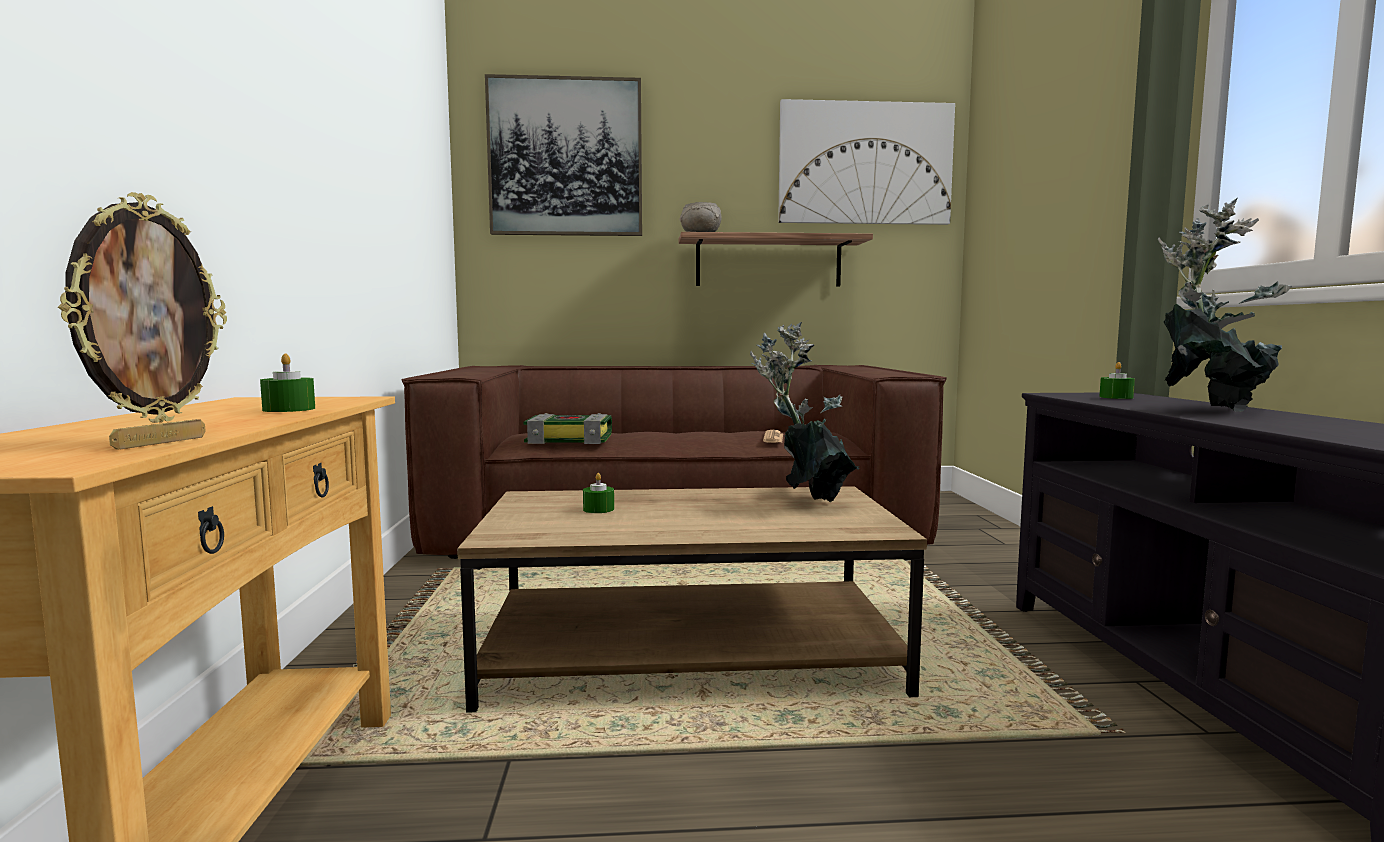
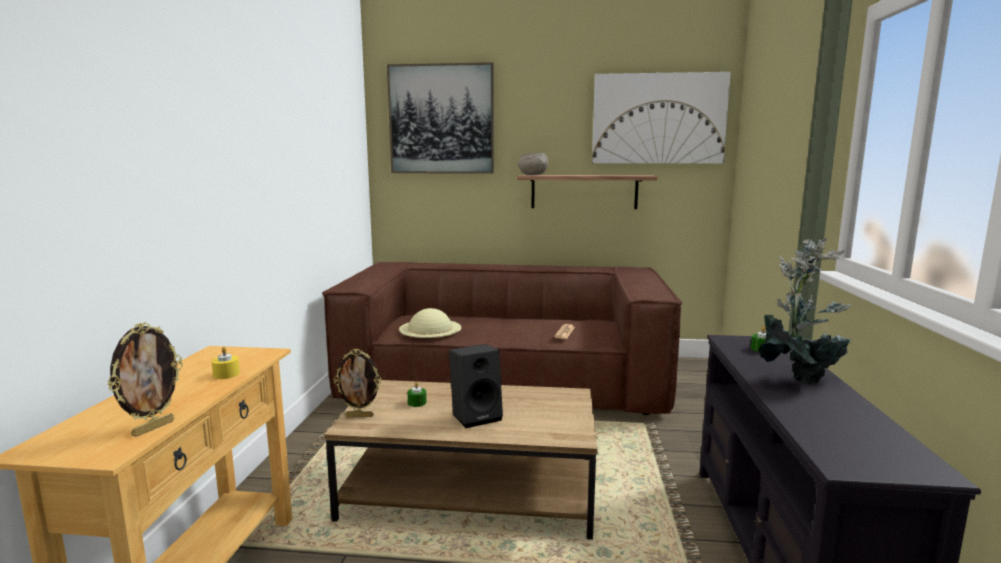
camera: 10 degrees right, 5 degrees up
green candle [260,353,315,412] -> yellow candle [211,347,240,379]
book [523,413,612,444] -> beige hat [399,308,461,338]
potted plant [750,322,859,502] -> none
none -> picture frame [334,349,381,417]
none -> black speaker [449,344,503,428]

